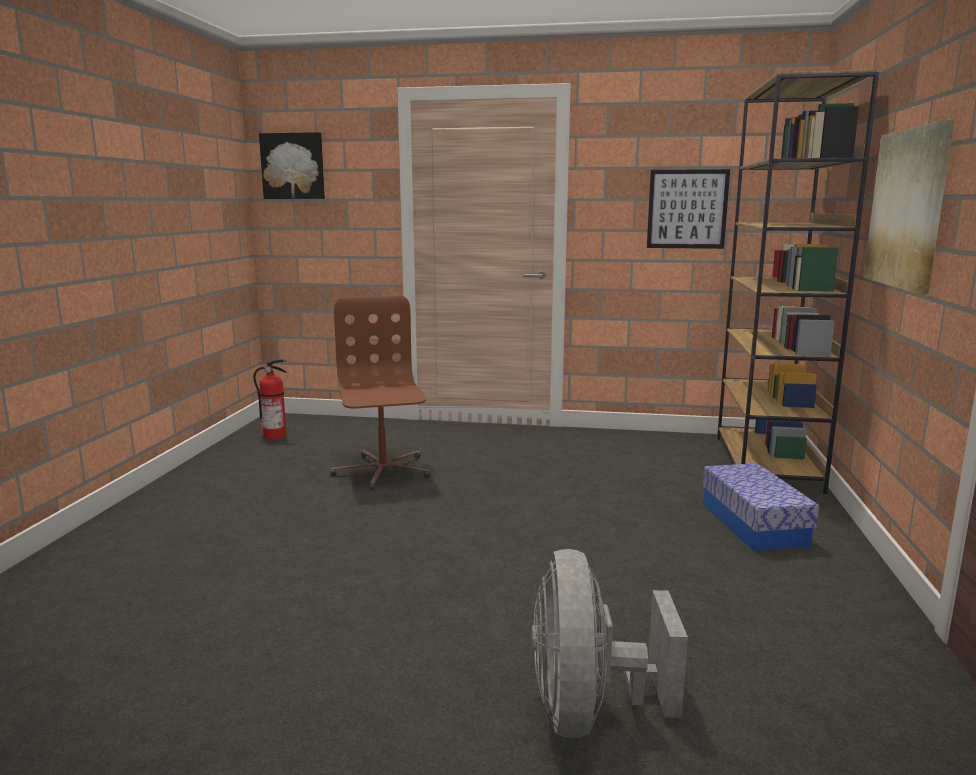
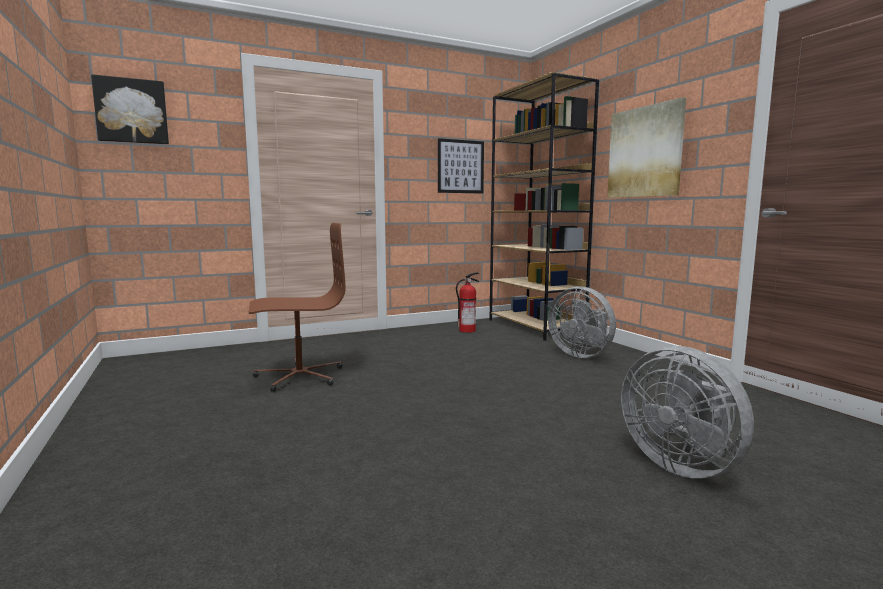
camera: 35 degrees left, 5 degrees down
fire extinguisher [253,359,287,439] -> fire extinguisher moved to [456,272,480,333]
brown office chair [330,295,430,490] -> brown office chair turned 120 degrees clockwise [249,223,345,392]
storage box [703,463,819,551] -> grey fan [548,287,616,358]

